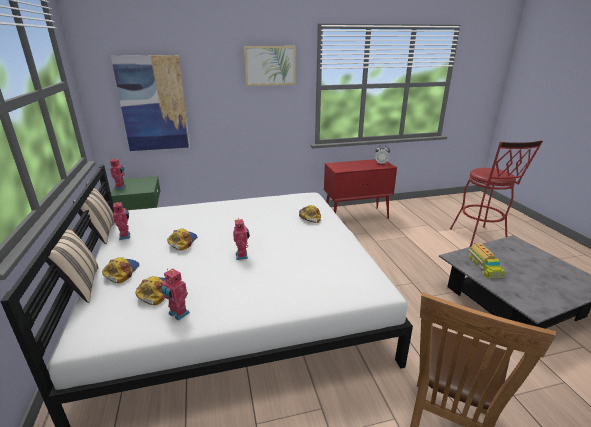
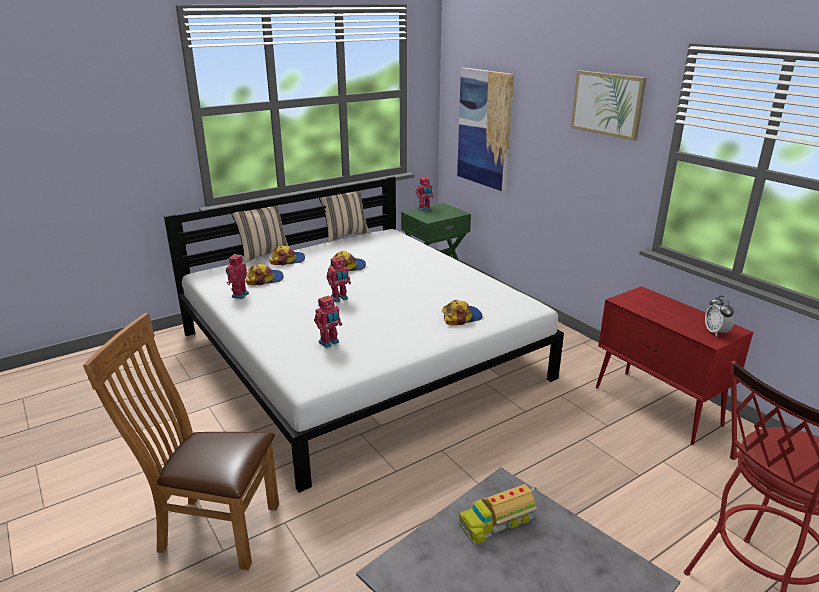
camera: 70 degrees right, 0 degrees up
toy robot [113,201,130,240] -> toy robot moved to [314,295,342,348]

